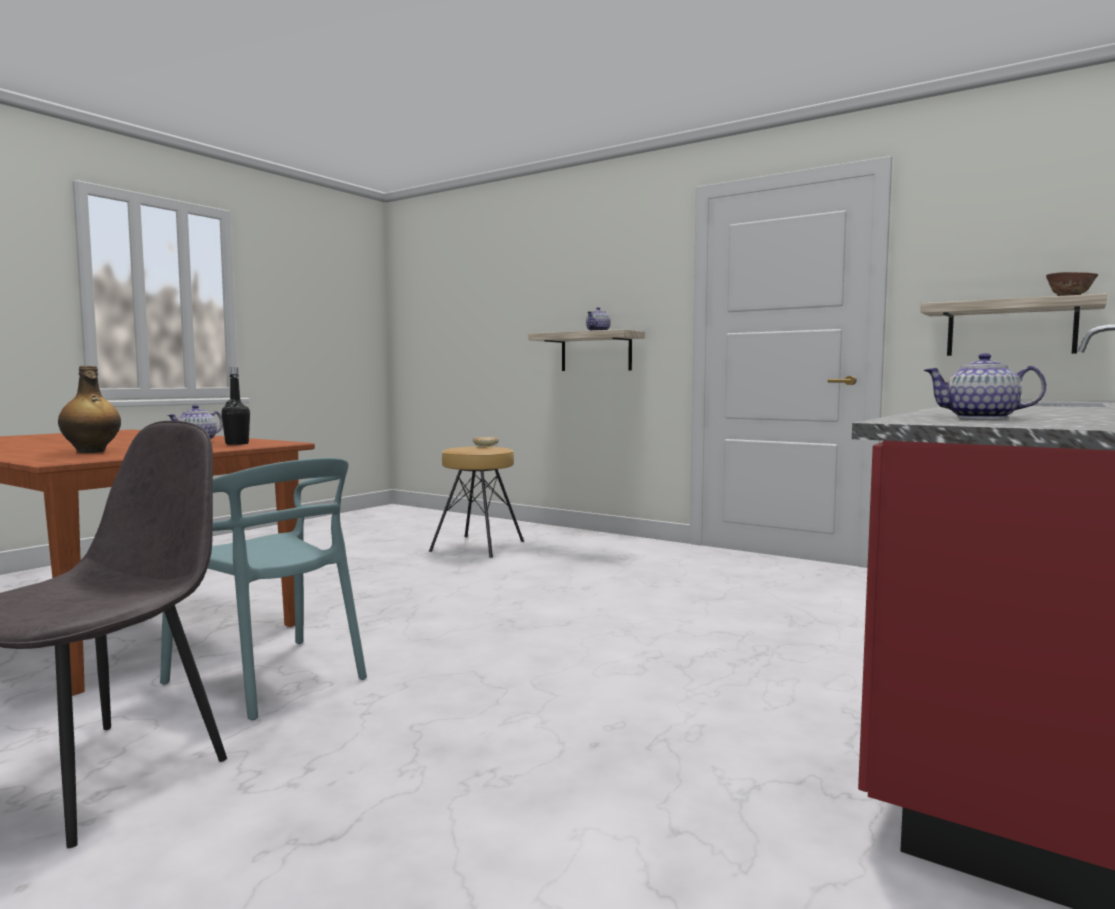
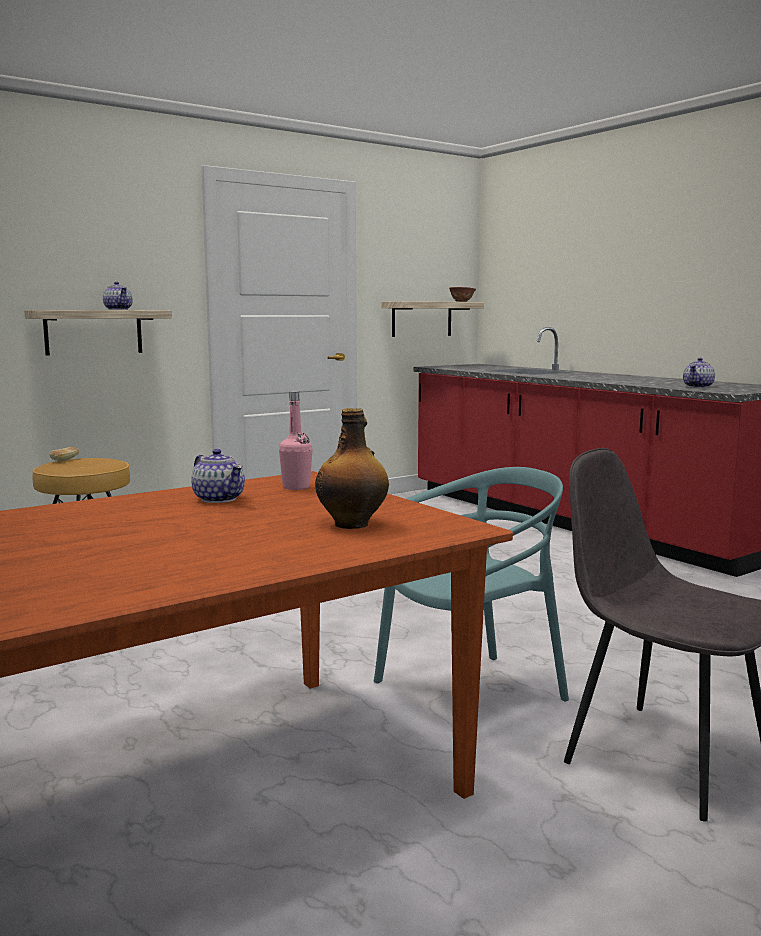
camera: 70 degrees left, 5 degrees up
black bottle [221,367,250,445] -> pink bottle [279,391,313,490]

